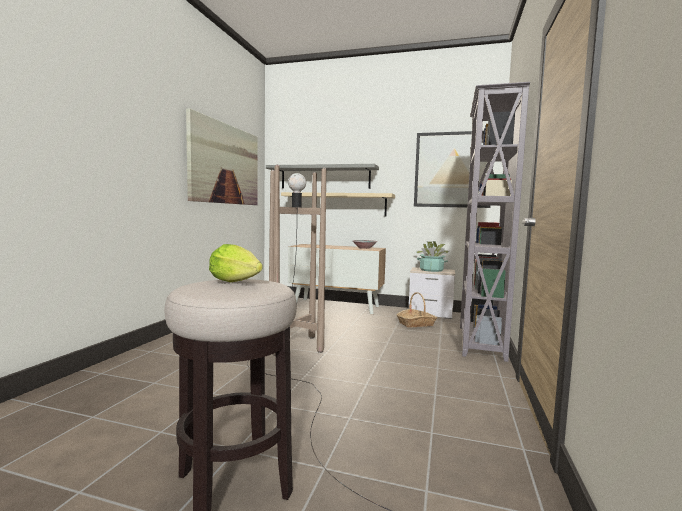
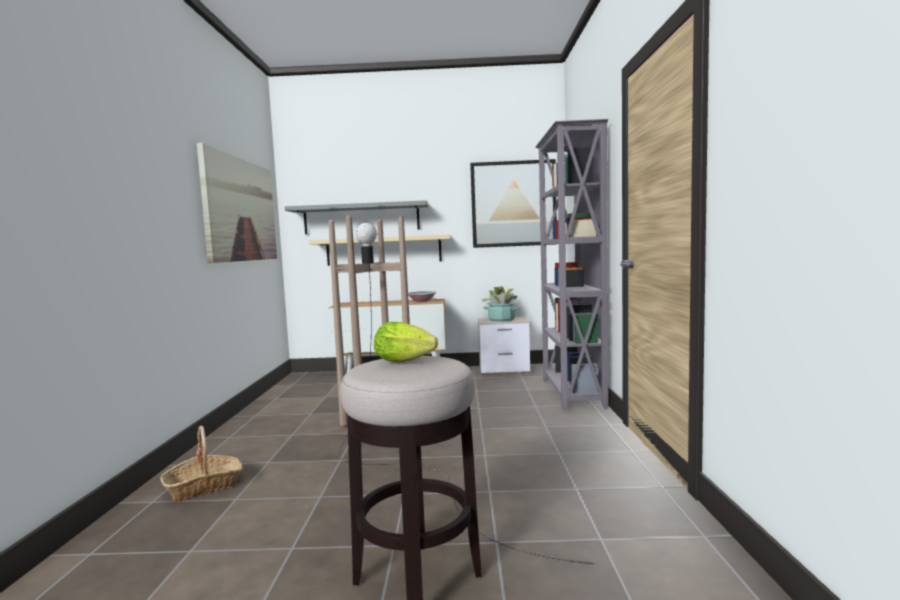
camera: 15 degrees left, 0 degrees up
basket [397,292,437,328] -> basket moved to [160,426,243,502]

